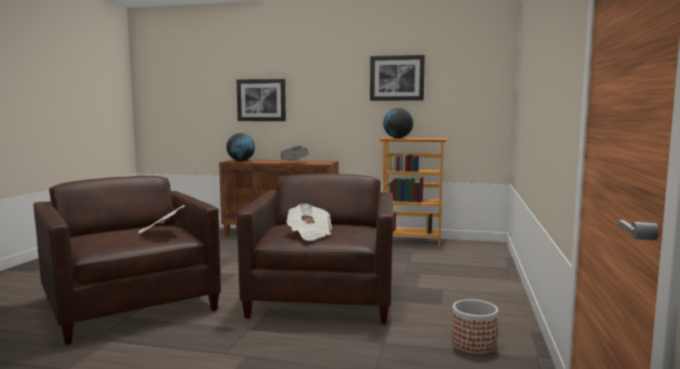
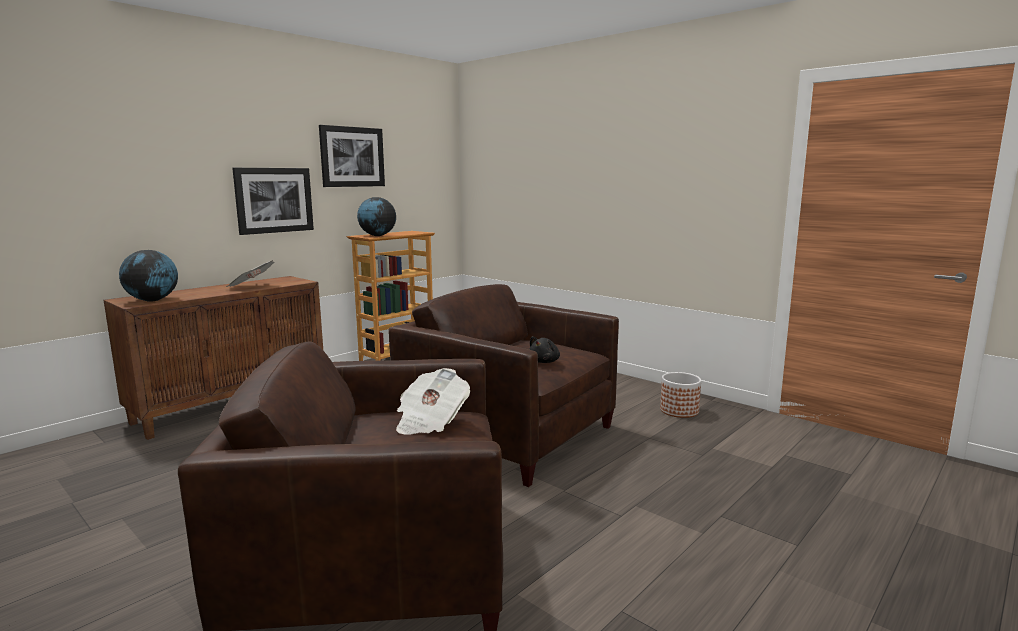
camera: 60 degrees left, 5 degrees up
picture [237,79,286,121] -> picture moved to [232,168,314,235]
newspaper [286,204,332,241] -> black plush toy [529,336,560,363]

